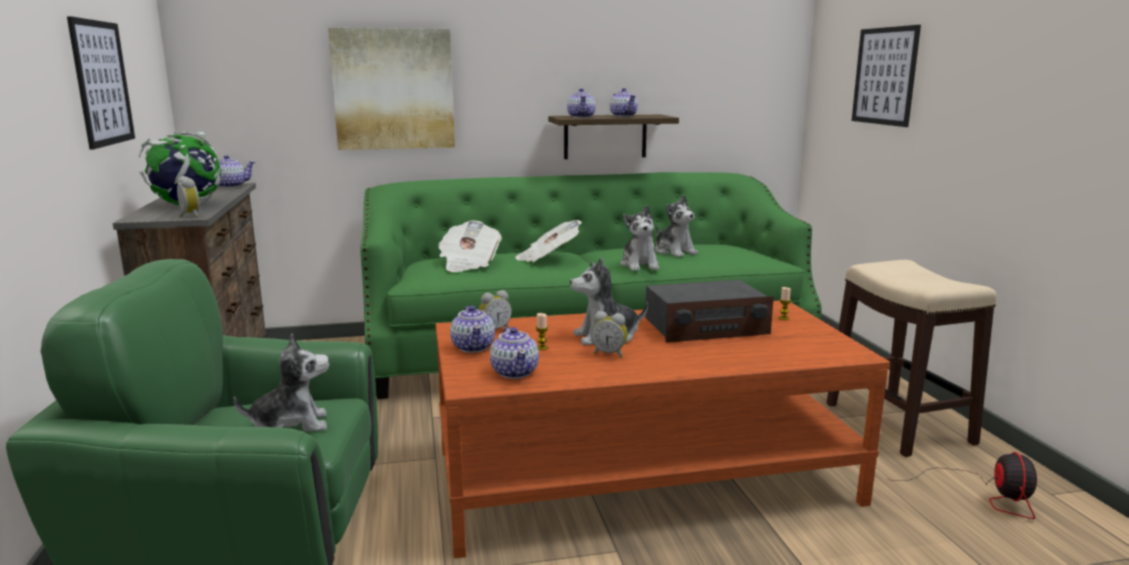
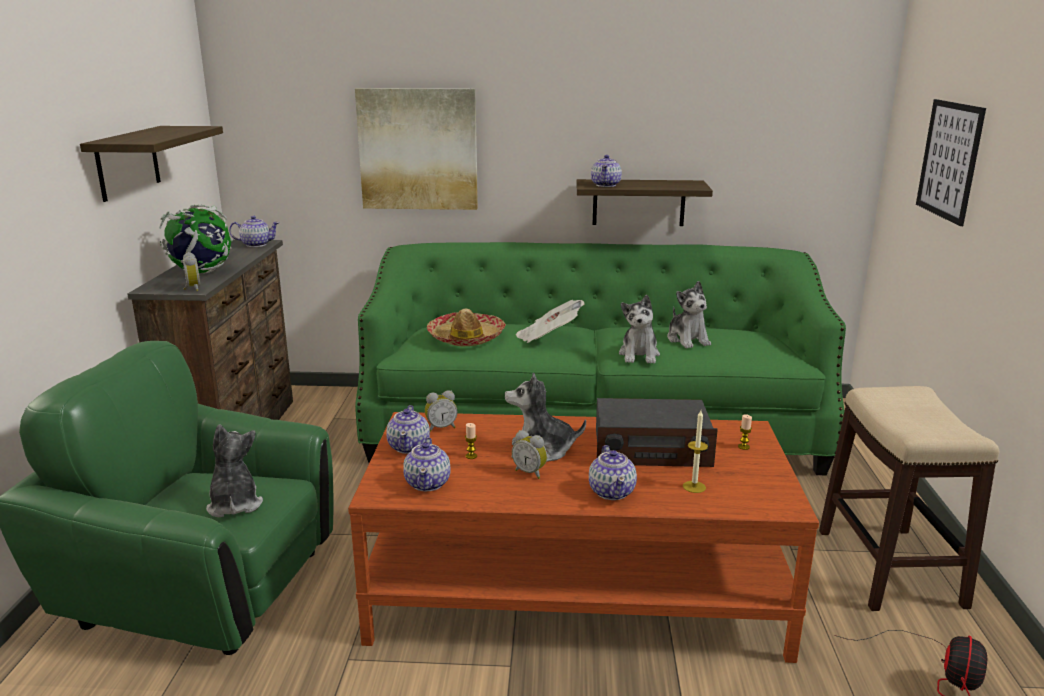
camera: 15 degrees right, 5 degrees up
picture [67,16,135,150] -> shelf [80,126,223,202]
plush toy [233,333,329,432] -> plush toy turned 105 degrees counterclockwise [206,425,263,517]
newspaper [438,221,502,272] -> hat [427,309,506,346]
teapot [610,88,638,117] -> teapot moved to [589,445,637,500]
none -> candle [683,410,708,493]

